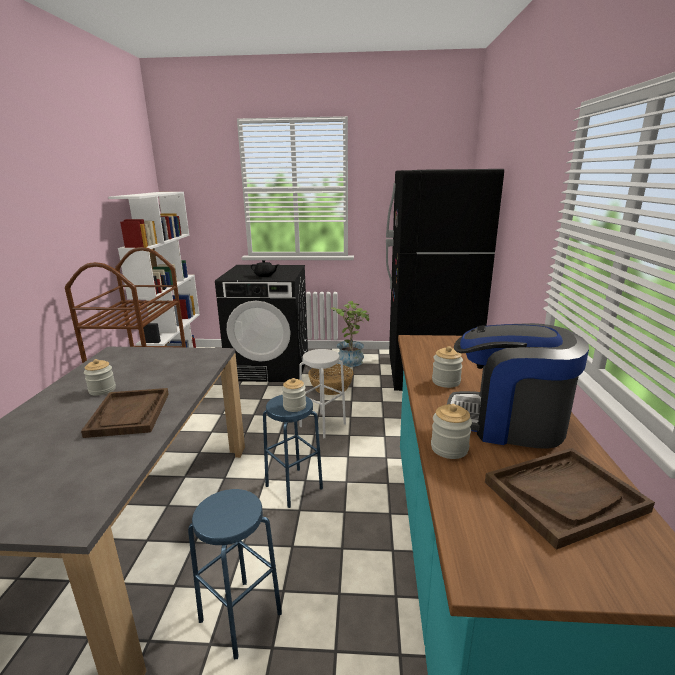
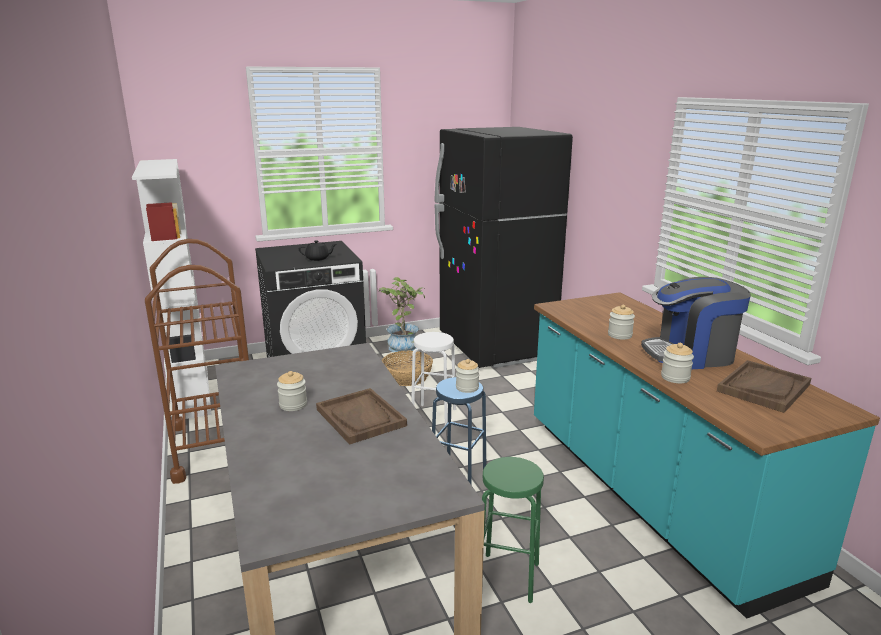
camera: 25 degrees left, 0 degrees up
blue stool [188,489,282,659] -> green stool [482,457,544,603]

